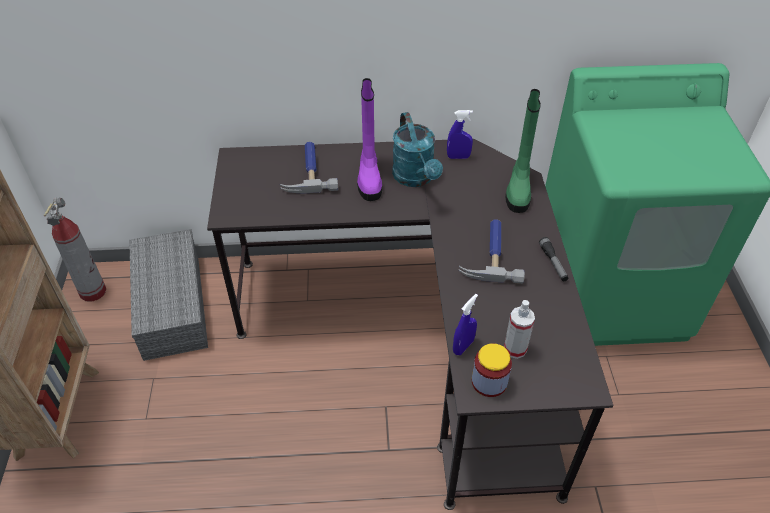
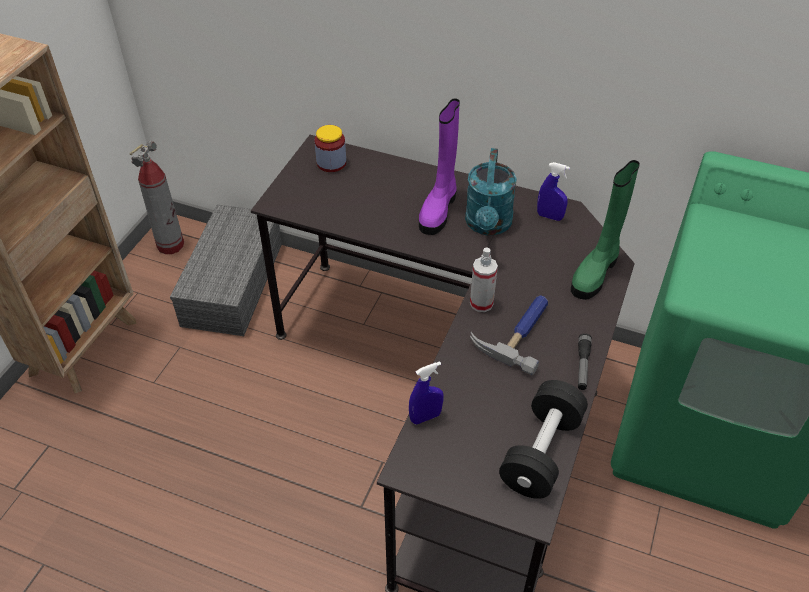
camera: 25 degrees right, 0 degrees up
hammer [280,142,338,194] -> none
jar [472,343,512,397] -> jar moved to [314,125,346,172]
spray bottle [504,300,535,359] -> spray bottle moved to [470,247,498,312]
none -> black dumbbell [499,380,588,499]

